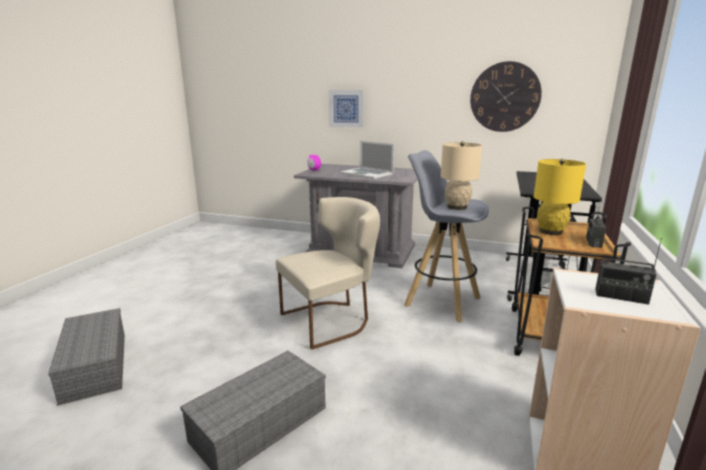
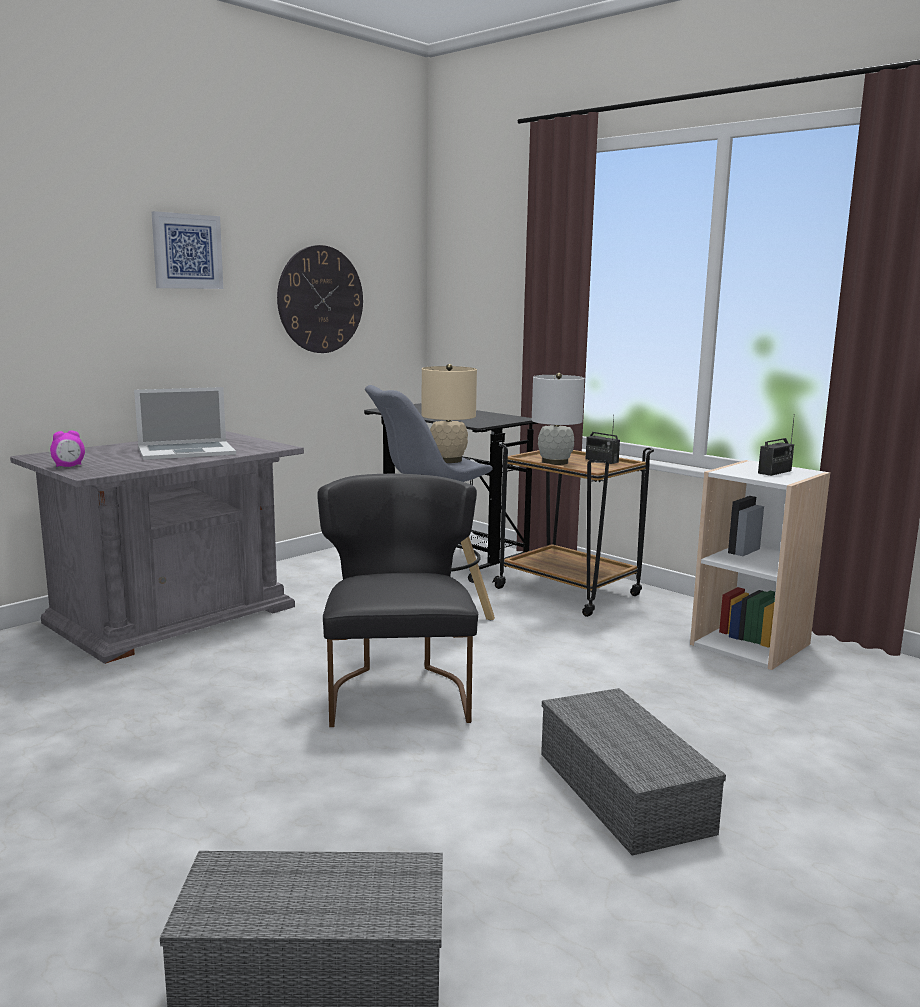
camera: 65 degrees left, 5 degrees down
beige chair [276,197,380,350] -> black chair [317,474,478,727]
picture [329,90,364,128] -> picture moved to [152,211,223,289]
yellow table lamp [534,159,586,235] -> white table lamp [532,373,585,465]

